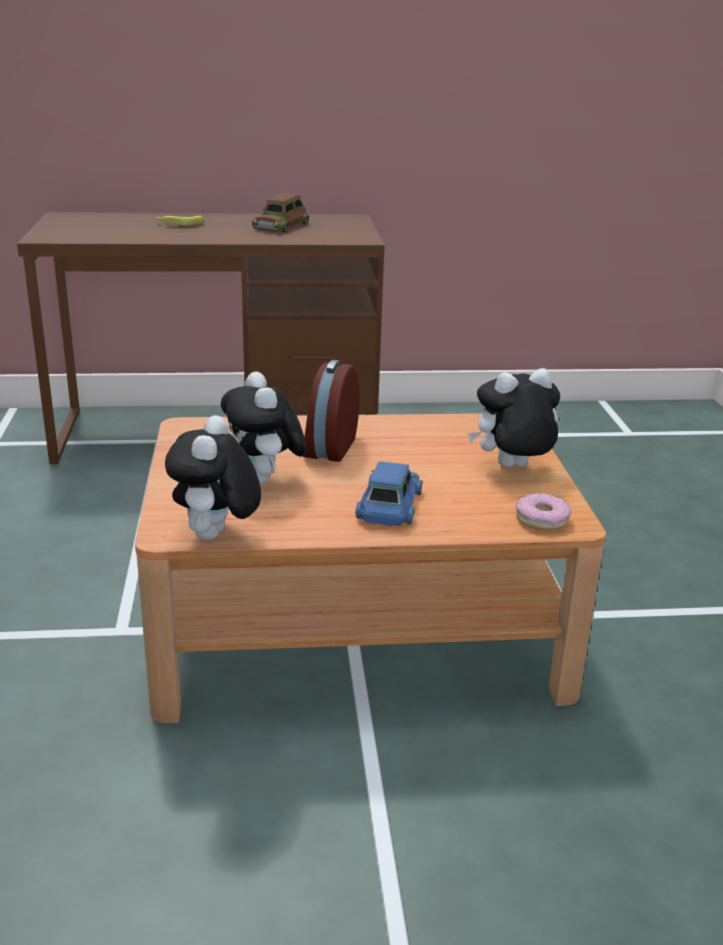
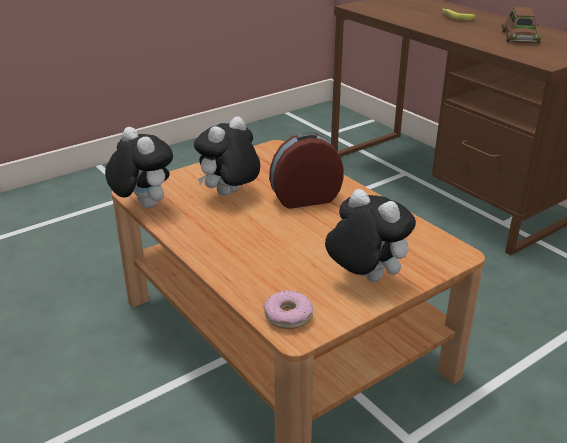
camera: 60 degrees right, 5 degrees up
plush toy [165,415,261,541] -> plush toy turned 75 degrees clockwise [105,127,173,208]
brown toy car [252,193,309,232] -> brown toy car turned 75 degrees counterclockwise [502,7,541,43]
blue toy car [355,461,423,526] -> none

